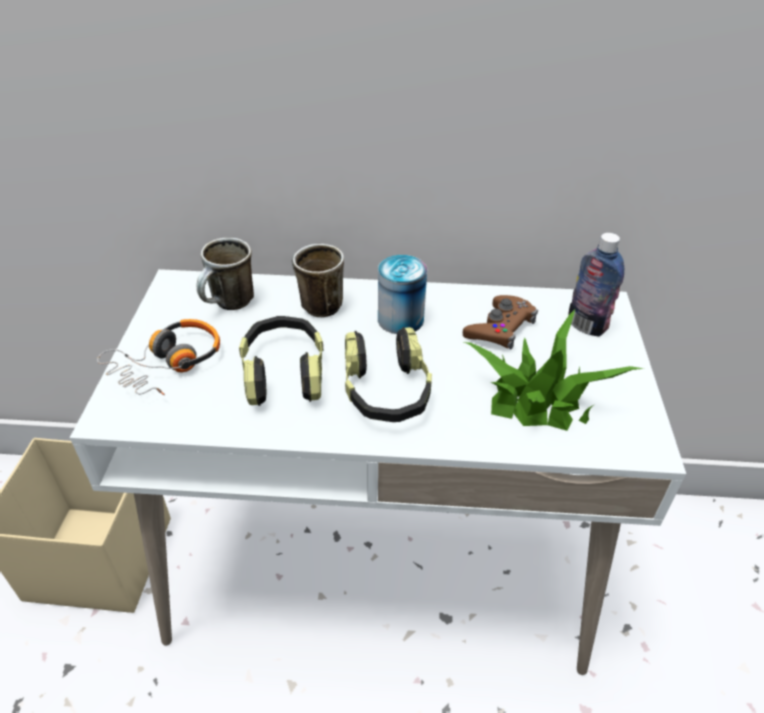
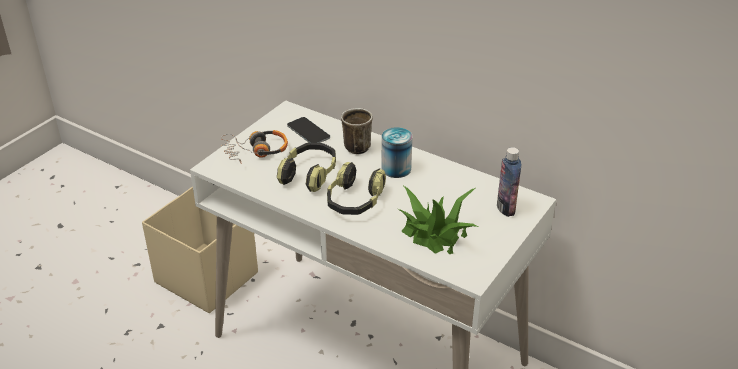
camera: 30 degrees right, 5 degrees down
mug [197,238,254,310] -> phone [287,117,330,143]
brown game controller [463,295,538,350] -> none

